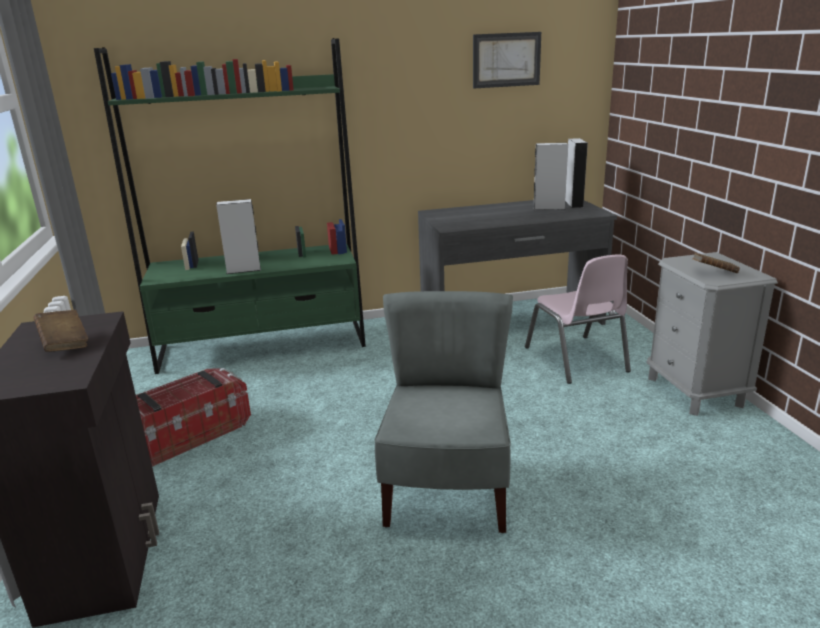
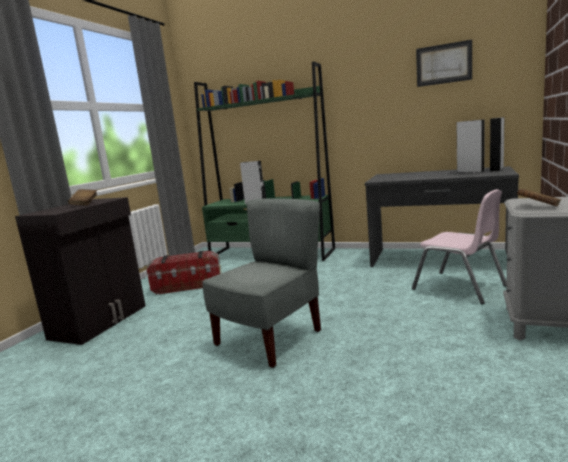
camera: 35 degrees right, 10 degrees down
pink chair [525,254,631,384] -> pink chair turned 60 degrees counterclockwise [412,189,507,304]

